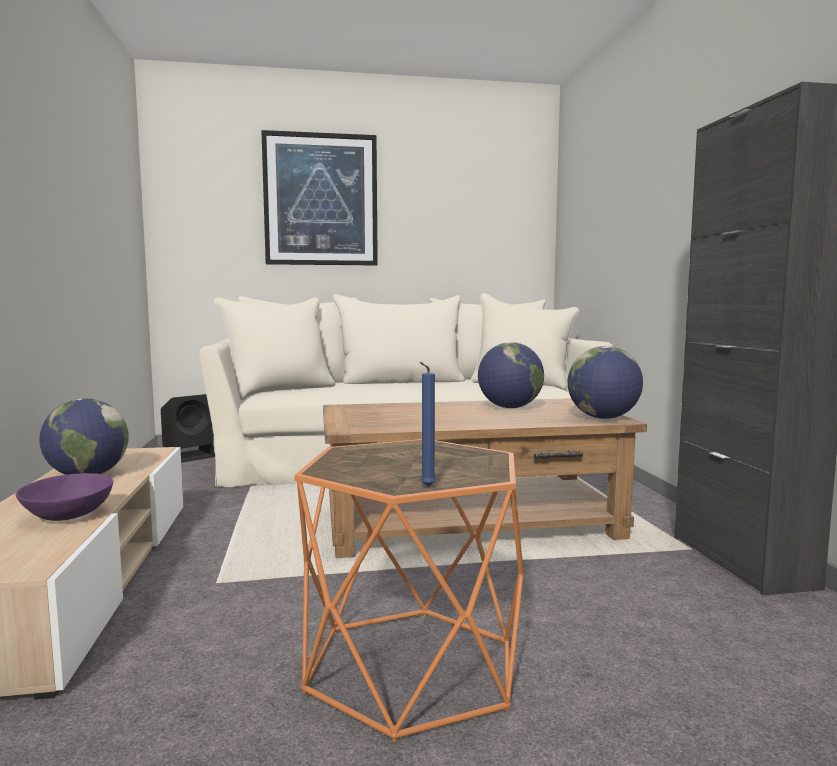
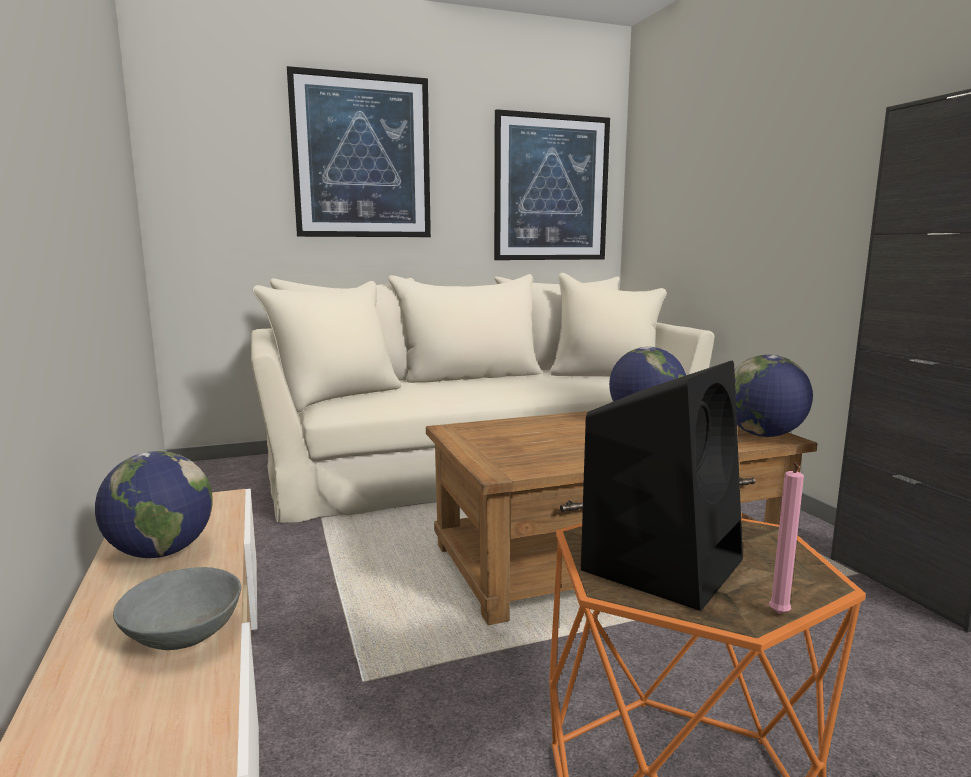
camera: 10 degrees left, 5 degrees up
purple bowl [16,473,113,521] -> grey bowl [113,567,241,650]
black speaker [161,394,215,463] -> black speaker moved to [581,360,743,611]
blue candle [420,362,436,487] -> pink candle [769,462,804,614]
none -> picture [494,109,610,260]

